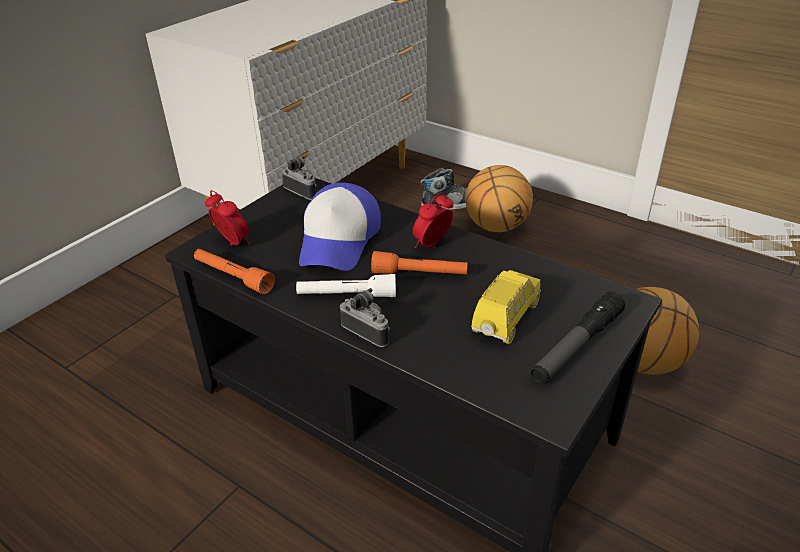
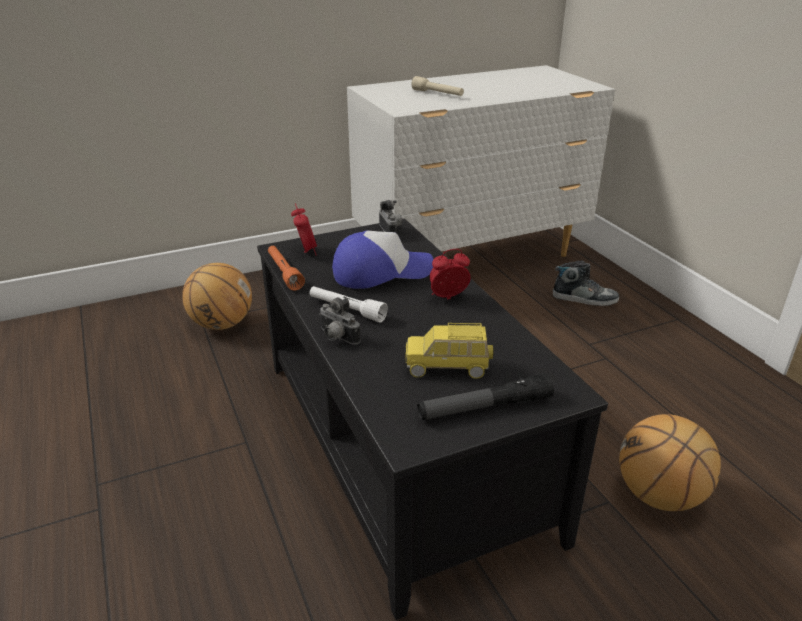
camera: 30 degrees right, 5 degrees down
cap [299,183,381,271] -> cap turned 150 degrees counterclockwise [332,231,433,289]
camera [340,288,390,347] -> camera turned 150 degrees clockwise [319,297,361,345]
orange flashlight [371,251,468,275] -> none
basketball [465,165,533,232] -> basketball moved to [182,263,252,330]
yellow toy car [471,270,541,344] -> yellow toy car turned 150 degrees counterclockwise [405,323,493,379]
none -> beige flashlight [411,76,464,96]

